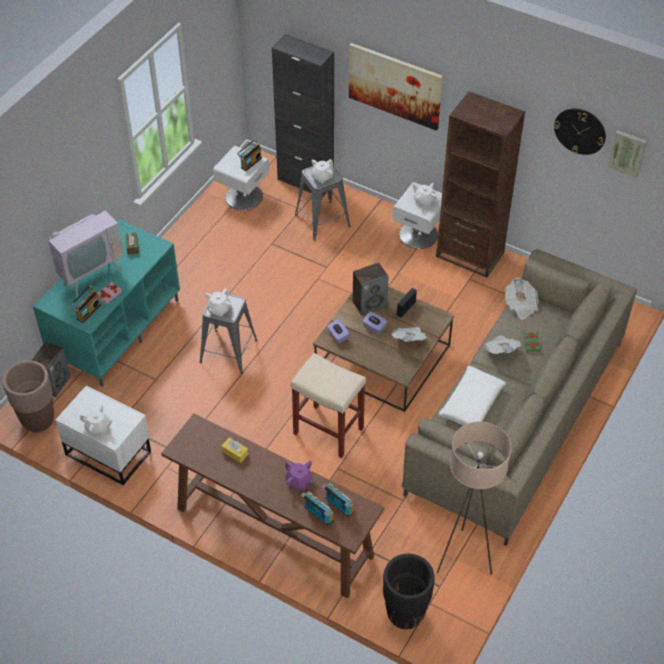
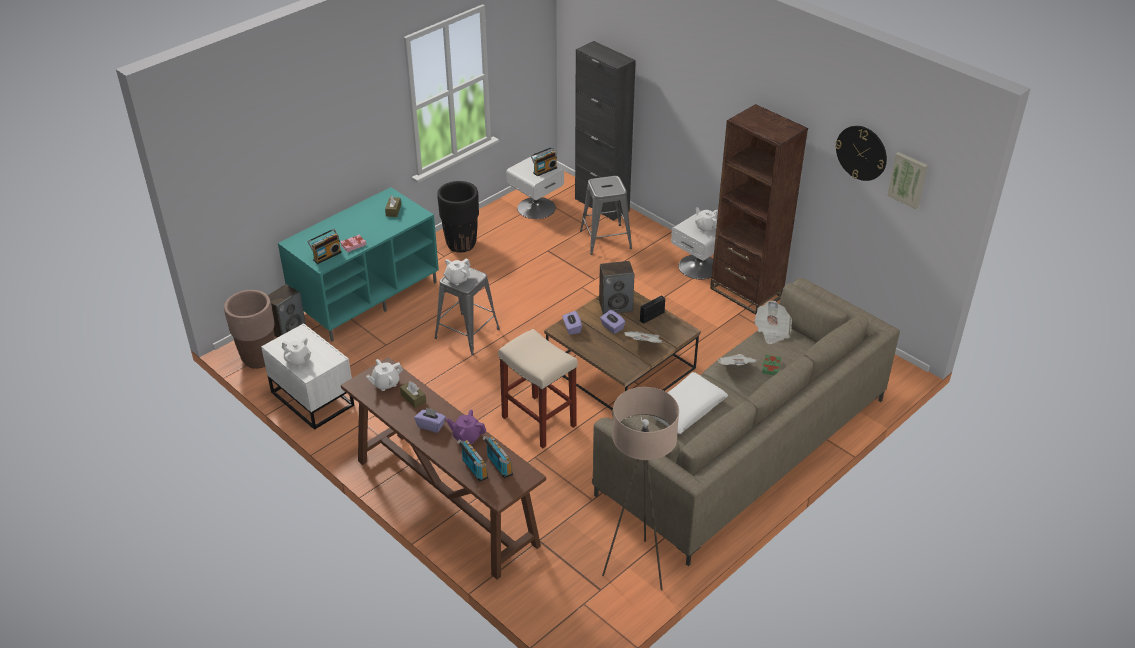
camera: 15 degrees right, 10 degrees down
television [39,207,124,298] -> none
yellow tissue box [221,438,248,463] -> brown tissue box [400,381,426,408]
purple teapot [285,461,314,491] -> purple teapot turned 135 degrees clockwise [446,409,486,444]
white teapot [311,159,334,183] -> white teapot moved to [366,359,403,391]
picture [349,43,443,131] -> none
black planter [383,554,435,629] -> black planter moved to [437,181,479,253]
none -> purple tissue box [415,407,446,433]

